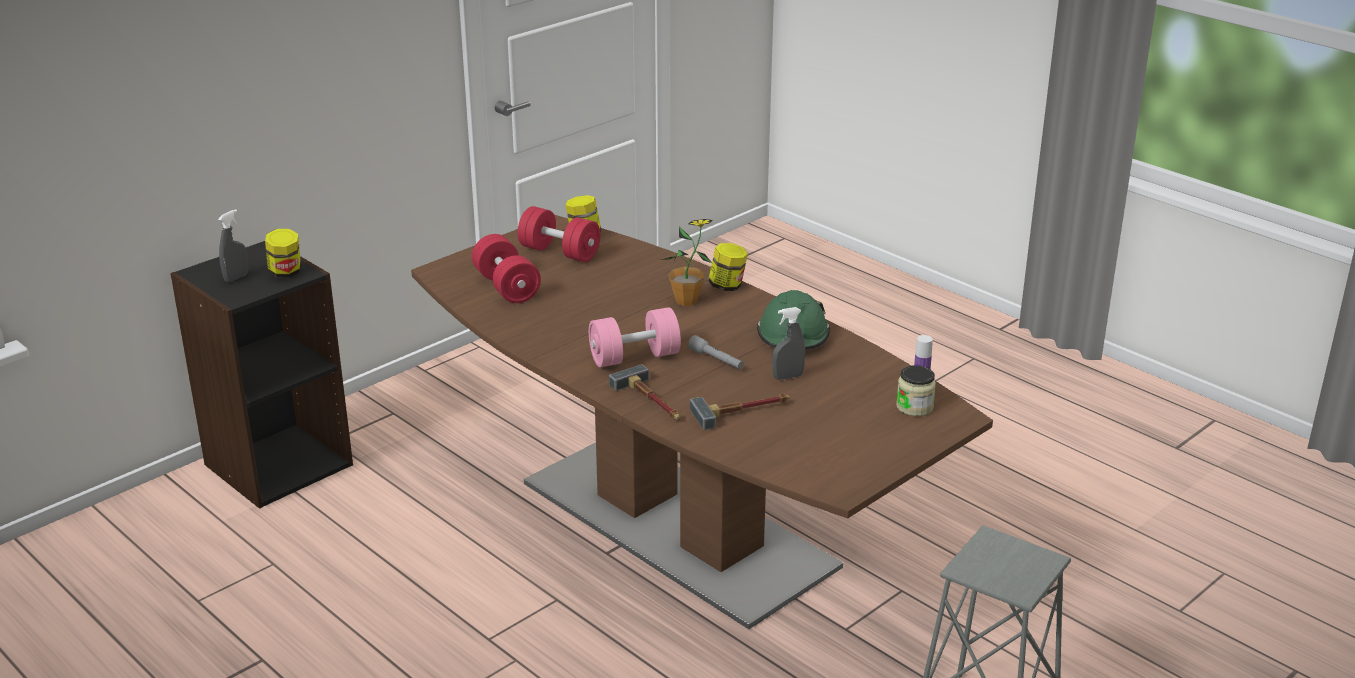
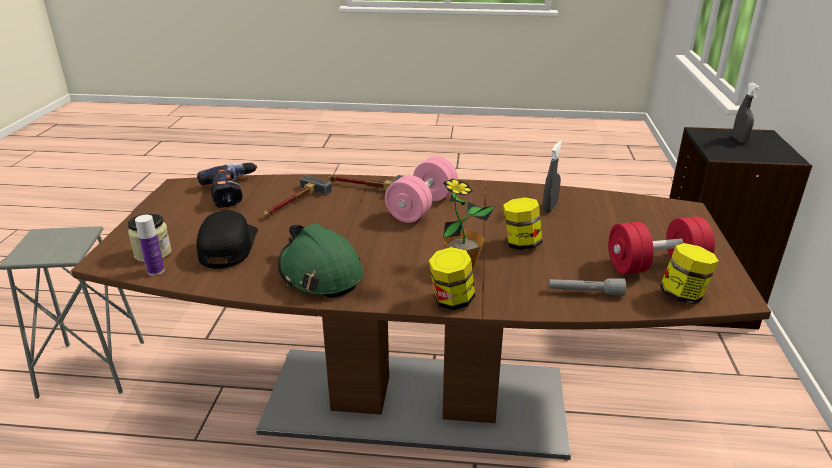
camera: 140 degrees right, 0 degrees up
jar [265,229,301,278] -> jar moved to [503,197,542,250]
red dumbbell [472,234,541,303] -> none
grey flashlight [688,335,744,369] -> grey flashlight moved to [549,278,626,296]
grey spray bottle [772,307,805,380] -> grey spray bottle moved to [542,140,562,213]
none -> black cap [196,210,258,269]
none -> power drill [197,163,257,208]

